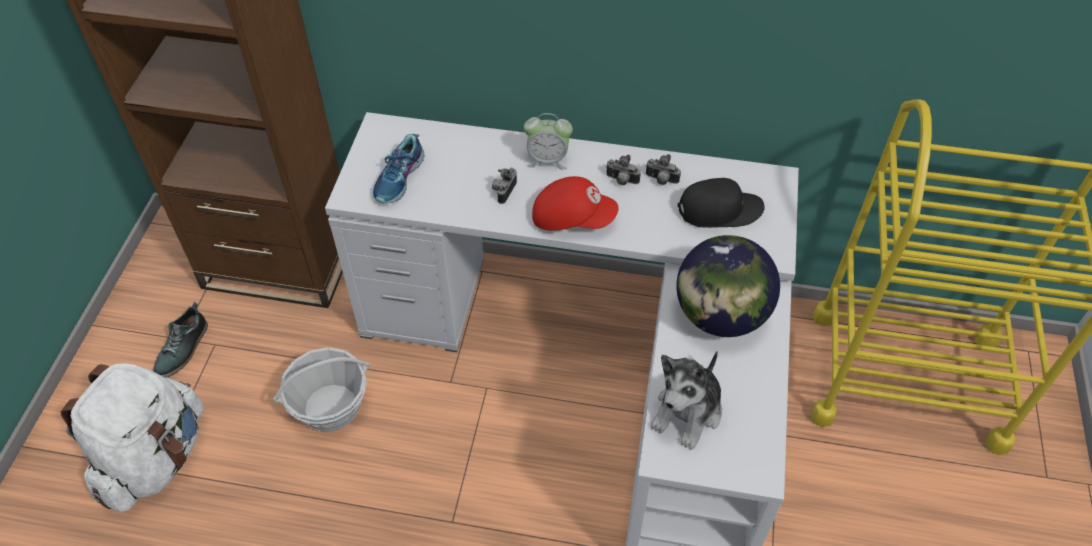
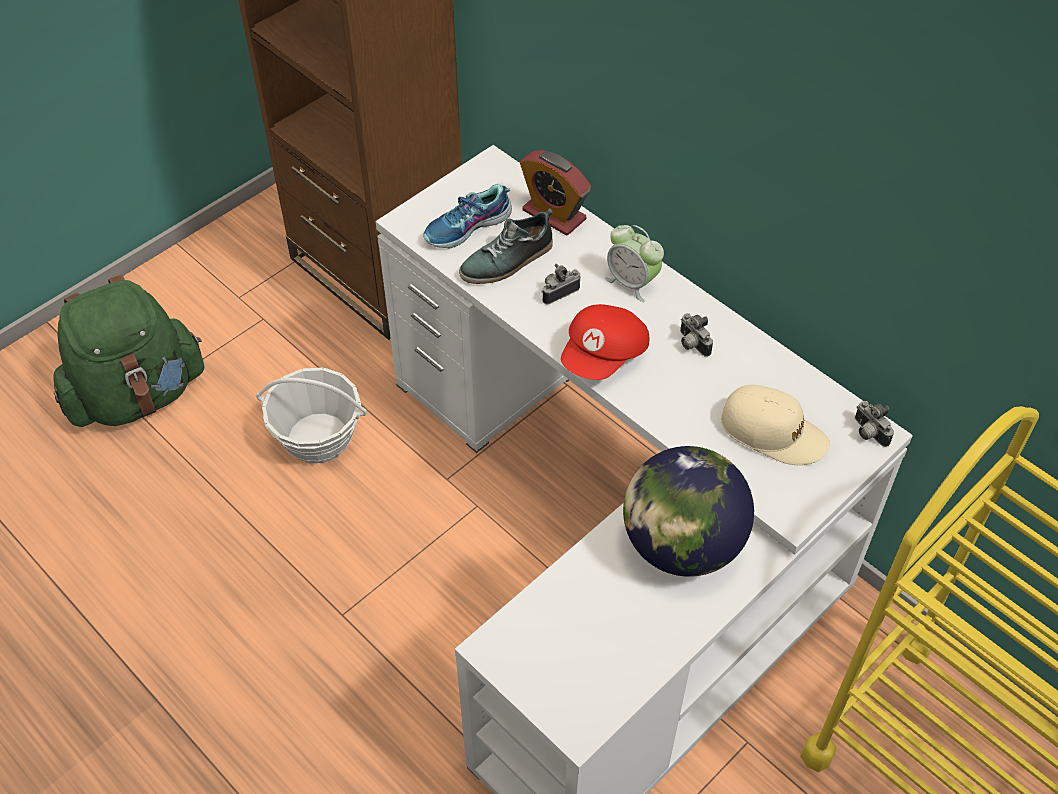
camera: 35 degrees right, 0 degrees up
white backpack [61,363,203,512] -> green backpack [54,275,205,427]
shoe [153,302,208,378] -> shoe moved to [459,208,553,284]
red cap [532,176,619,231] -> red cap turned 75 degrees clockwise [561,304,649,380]
camera [646,154,681,185] -> camera moved to [855,401,894,447]
plush toy [650,351,722,450] -> none
black cap [678,178,765,228] -> beige cap [721,385,830,465]
none -> alarm clock [520,150,591,236]

